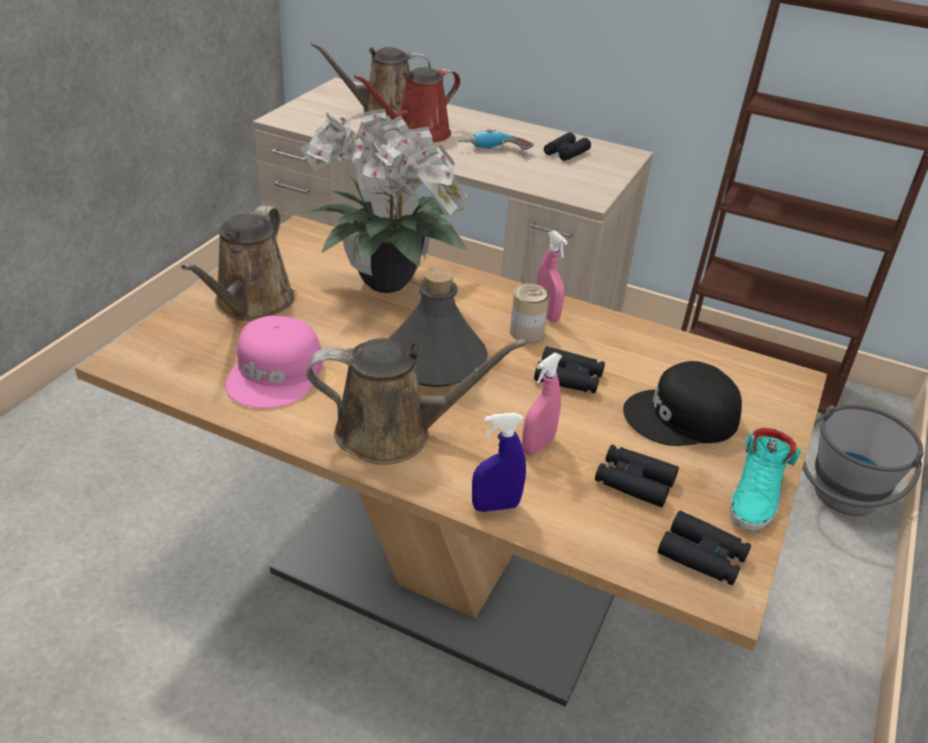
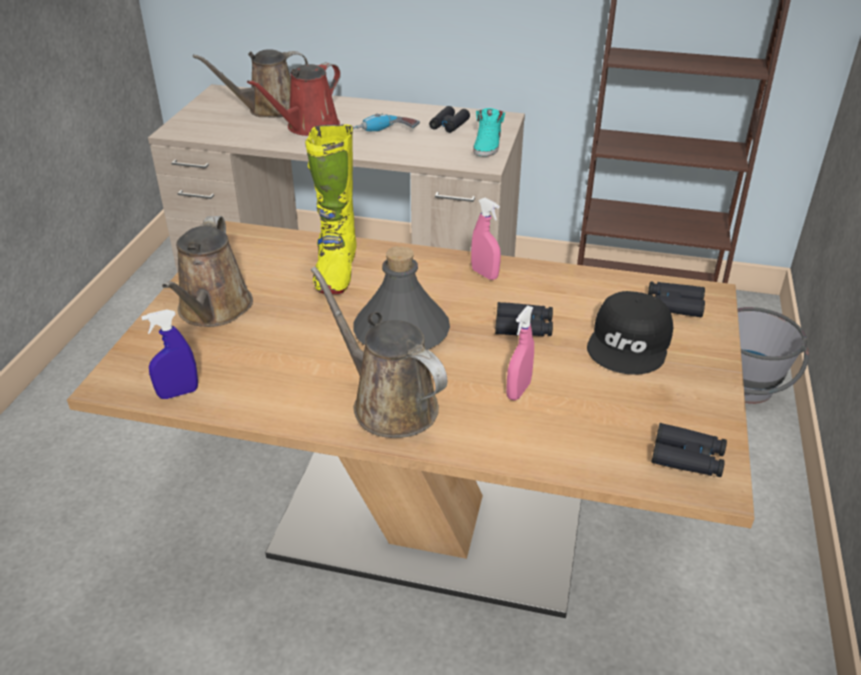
camera: 10 degrees left, 0 degrees up
pink cap [225,316,323,408] -> none
potted plant [300,108,470,293] -> yellow boot [305,124,356,294]
brown watering can [307,338,526,465] -> brown watering can turned 120 degrees counterclockwise [311,267,448,438]
blue spray bottle [472,413,526,512] -> blue spray bottle moved to [141,309,198,399]
can [510,284,549,343] -> none
black binoculars [595,445,679,507] -> black binoculars moved to [648,281,705,317]
black cap [623,361,742,446] -> black cap turned 45 degrees counterclockwise [587,291,673,375]
turquoise shoe [730,428,801,531] -> turquoise shoe moved to [473,108,505,157]

